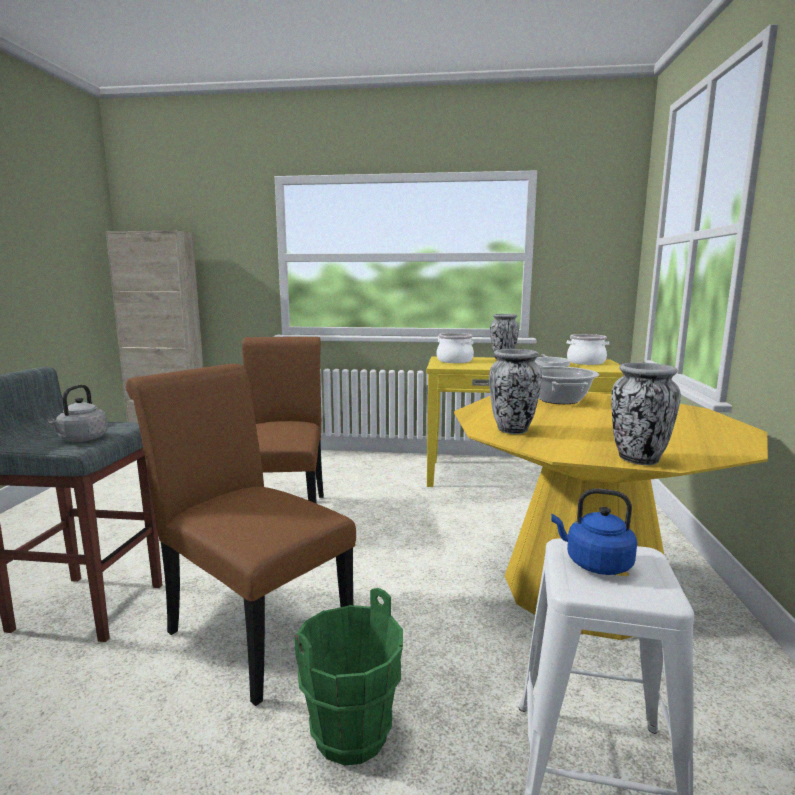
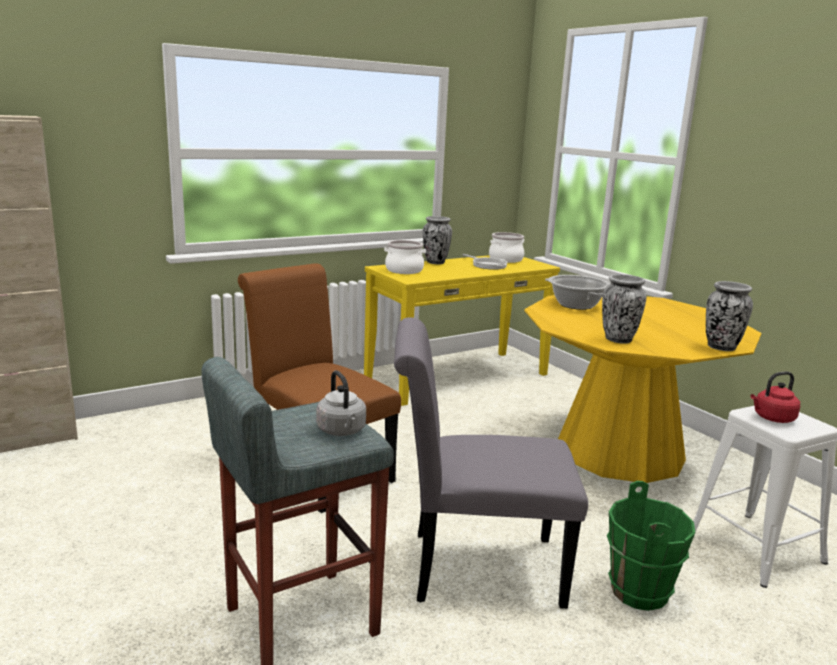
camera: 40 degrees left, 5 degrees up
brown chair [126,363,356,706] -> grey chair [394,317,588,609]
blue kettle [551,489,637,575] -> red kettle [751,372,800,423]

